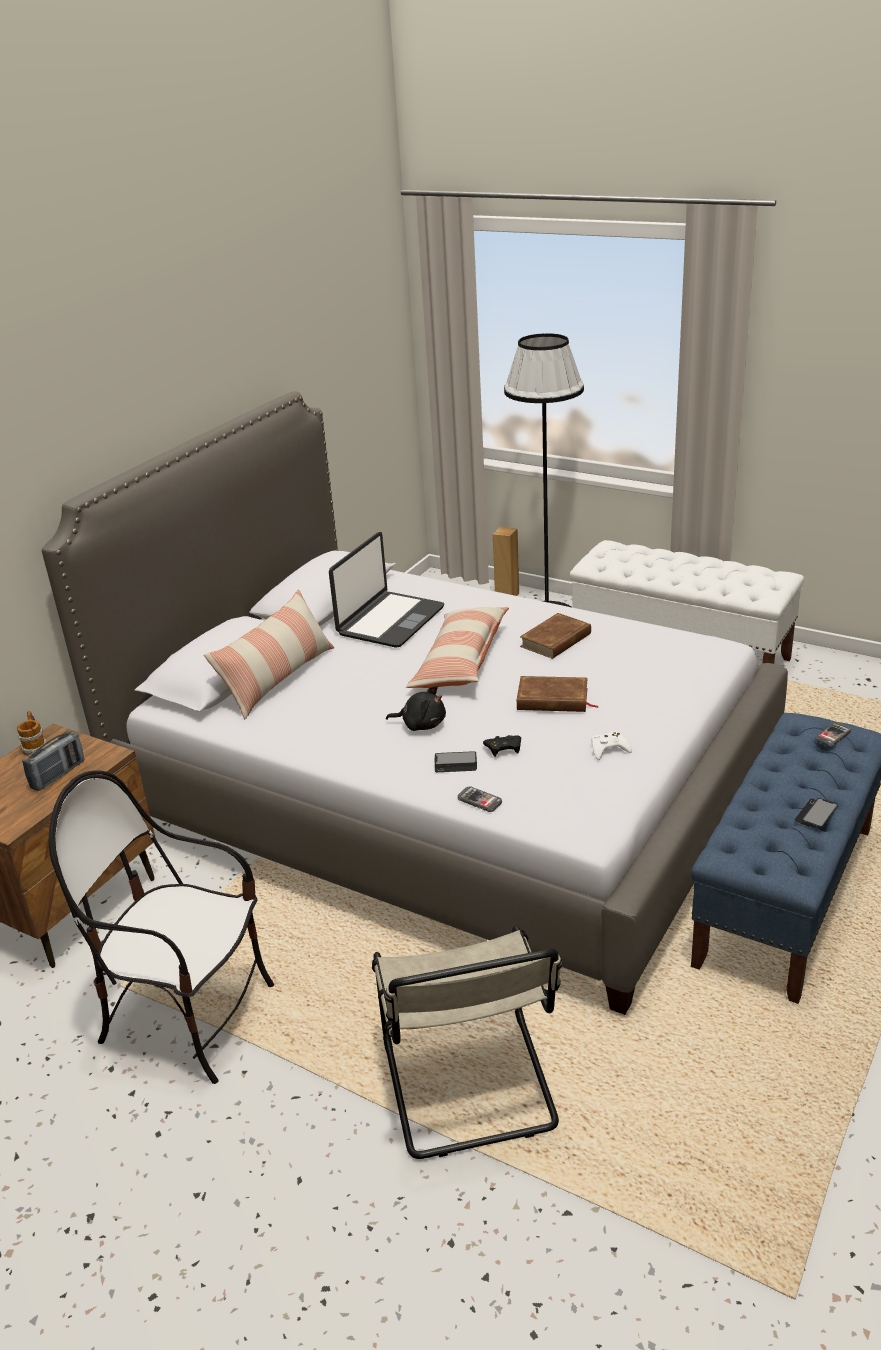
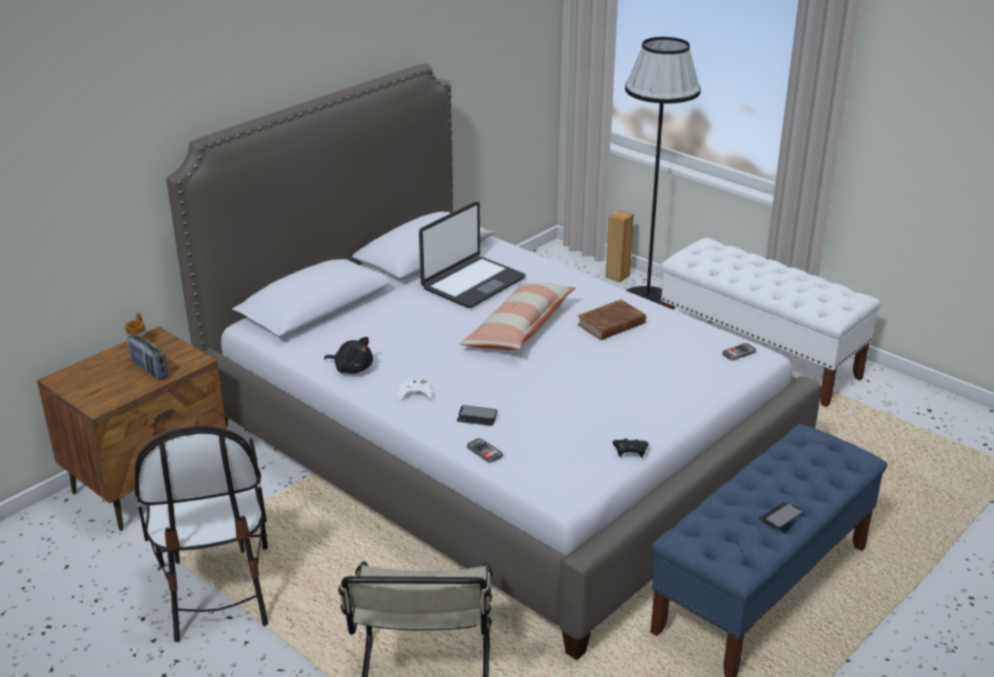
camera: 10 degrees right, 0 degrees up
radio [22,730,84,791] -> radio turned 90 degrees clockwise [127,334,168,380]
chair [49,770,275,1084] -> chair turned 135 degrees counterclockwise [135,426,268,642]
pillow [204,590,334,719] -> none
black plush toy [386,686,446,731] -> black plush toy moved to [324,337,373,374]
black game controller [483,735,521,757] -> black game controller moved to [613,438,649,458]
brown book [517,676,598,712] -> none
white game controller [591,731,632,760] -> white game controller moved to [398,379,432,401]
phone [815,722,851,746] -> phone moved to [722,343,756,360]

